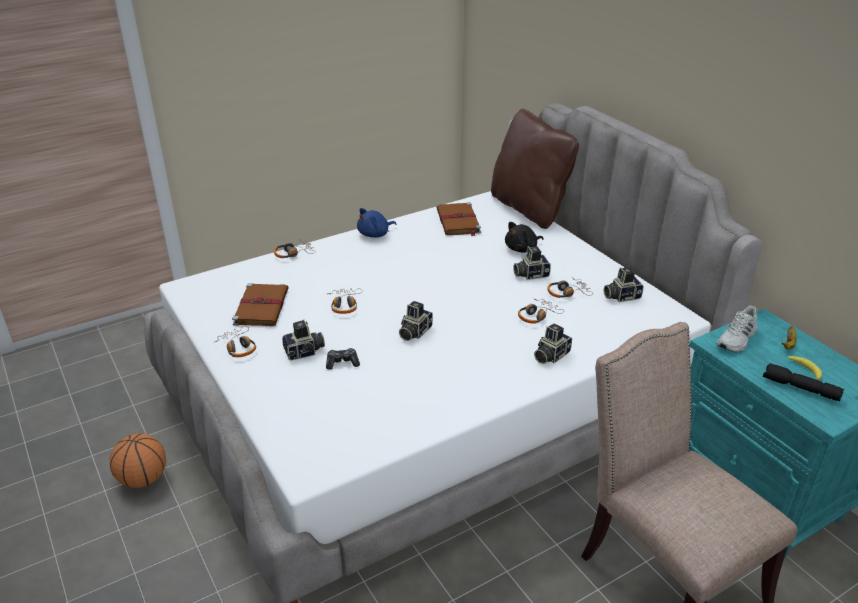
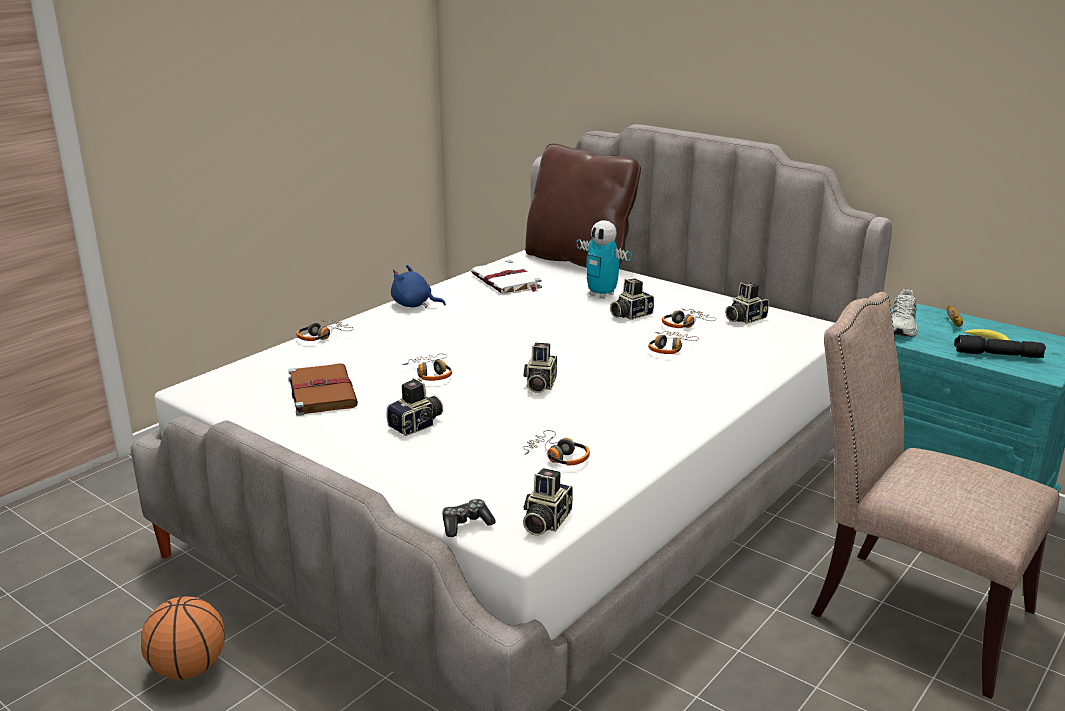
camera: 20 degrees left, 10 degrees down
headphones [213,326,256,357] -> headphones moved to [523,430,590,465]
game controller [326,348,360,370] -> game controller moved to [443,499,496,537]
blue plush toy [357,208,397,238] -> blue plush toy turned 75 degrees clockwise [391,265,446,308]
brown book [436,202,481,236] -> white book [471,261,542,294]
black plush toy [505,222,544,253] -> toy robot [576,220,632,299]
camera [534,323,572,364] -> camera moved to [523,468,573,536]

